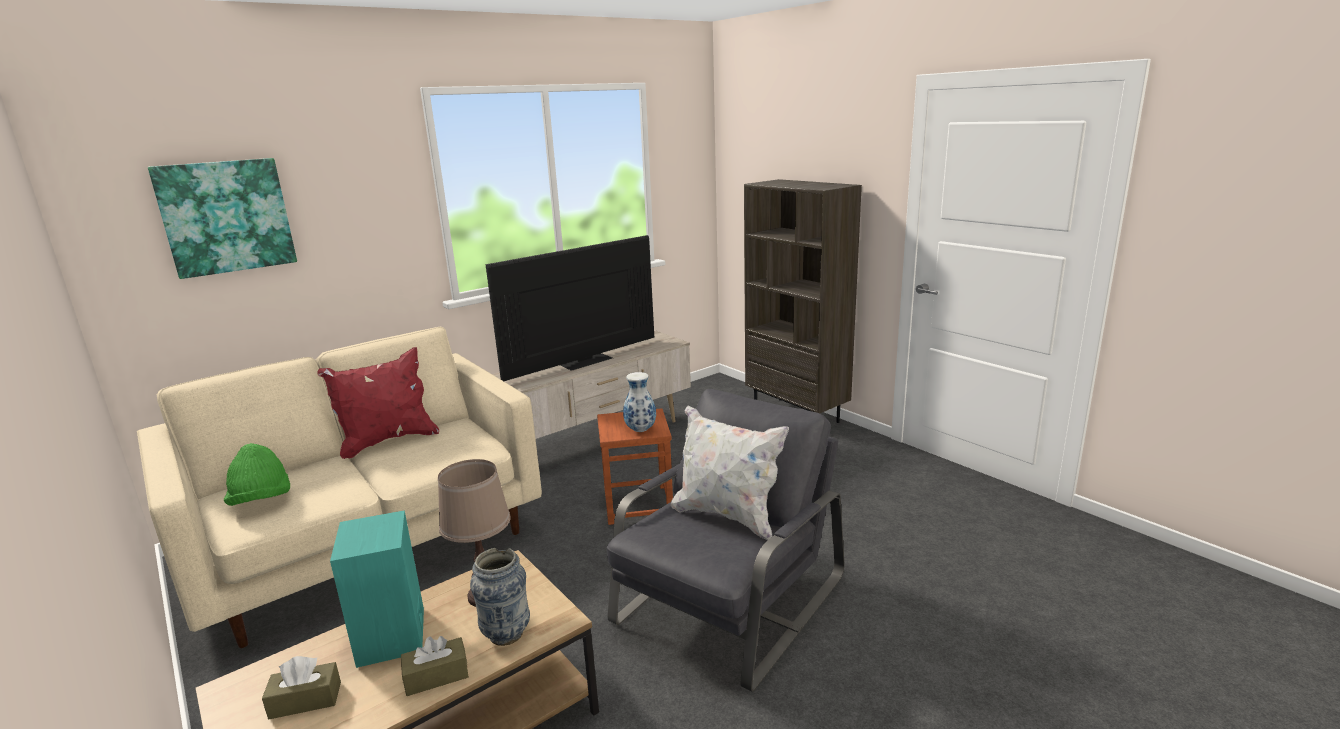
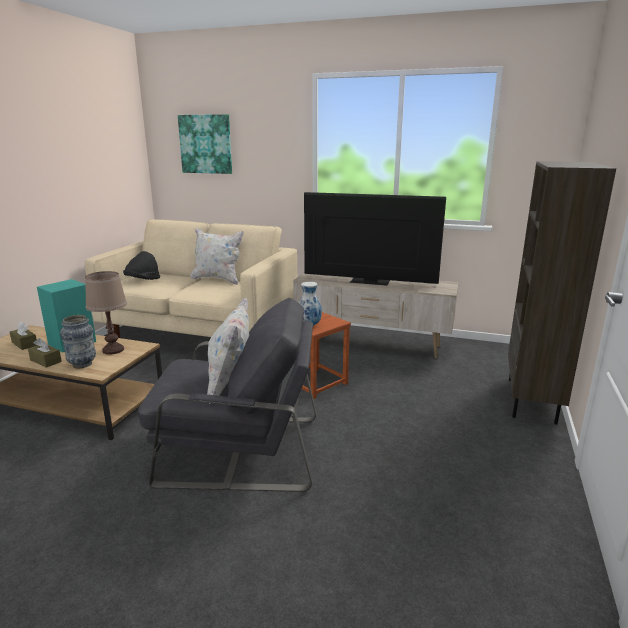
camera: 55 degrees right, 0 degrees up
green hat [224,443,290,506] -> black hat [123,251,160,280]
red pillow [317,347,439,459] -> white pillow [190,228,244,285]

